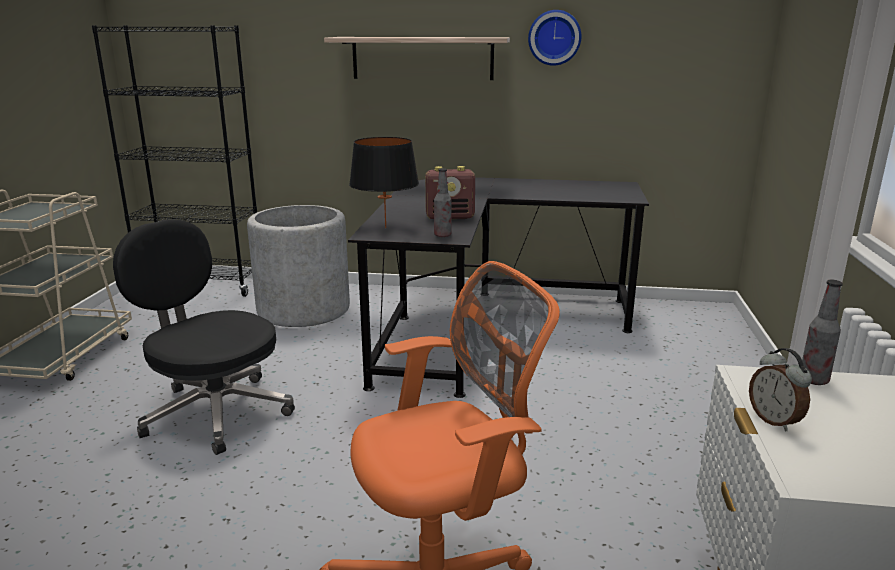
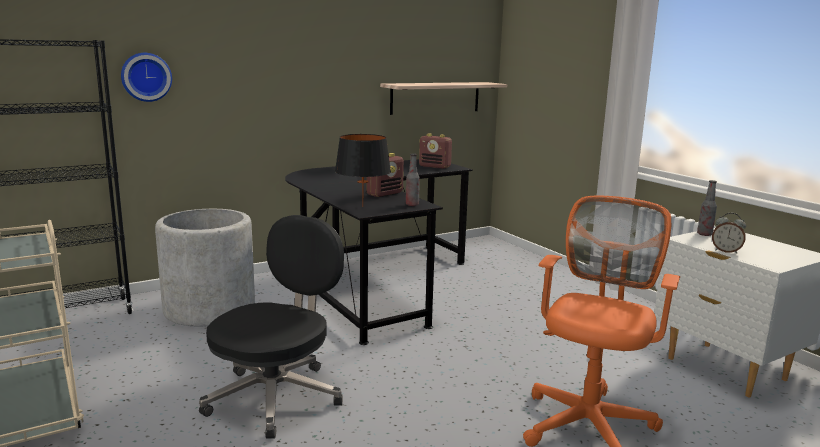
camera: 40 degrees left, 5 degrees down
black office chair [113,219,295,455] -> black office chair turned 120 degrees clockwise [199,215,344,439]
shelf [324,37,510,80] -> shelf moved to [380,82,507,115]
wall clock [528,10,581,66] -> wall clock moved to [121,53,172,102]
none -> radio [419,133,452,169]

